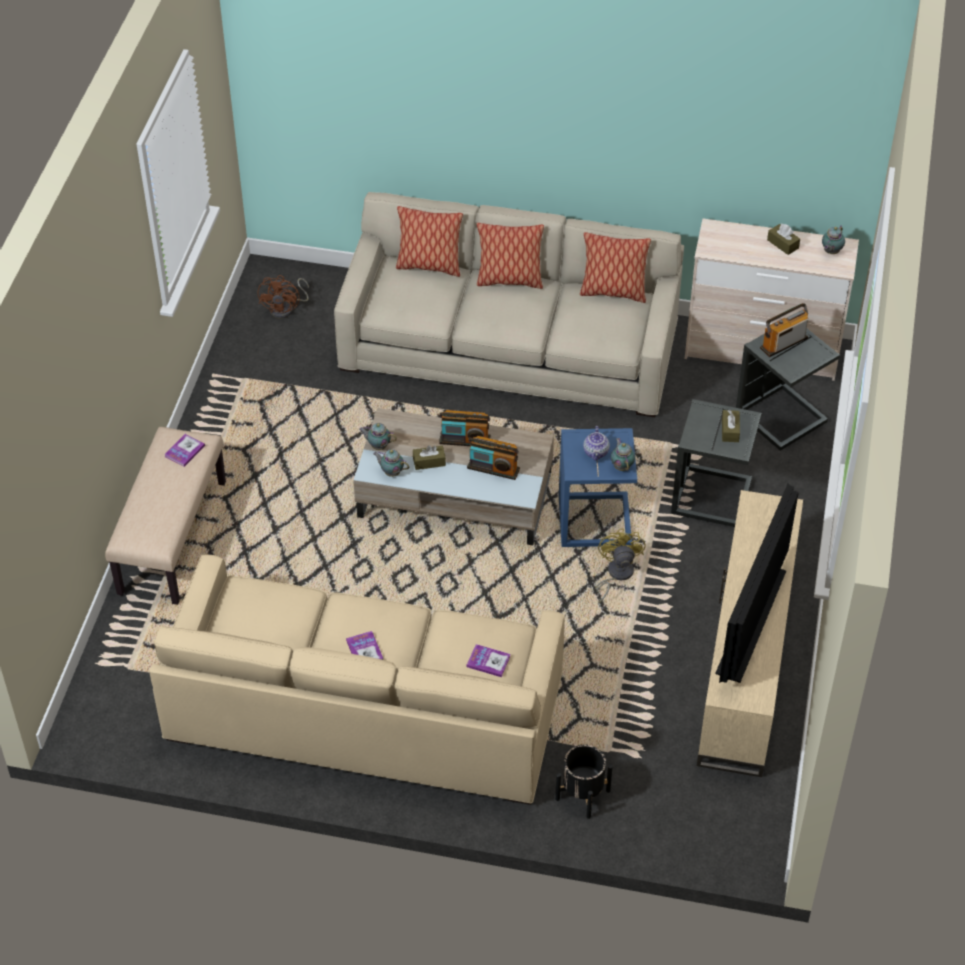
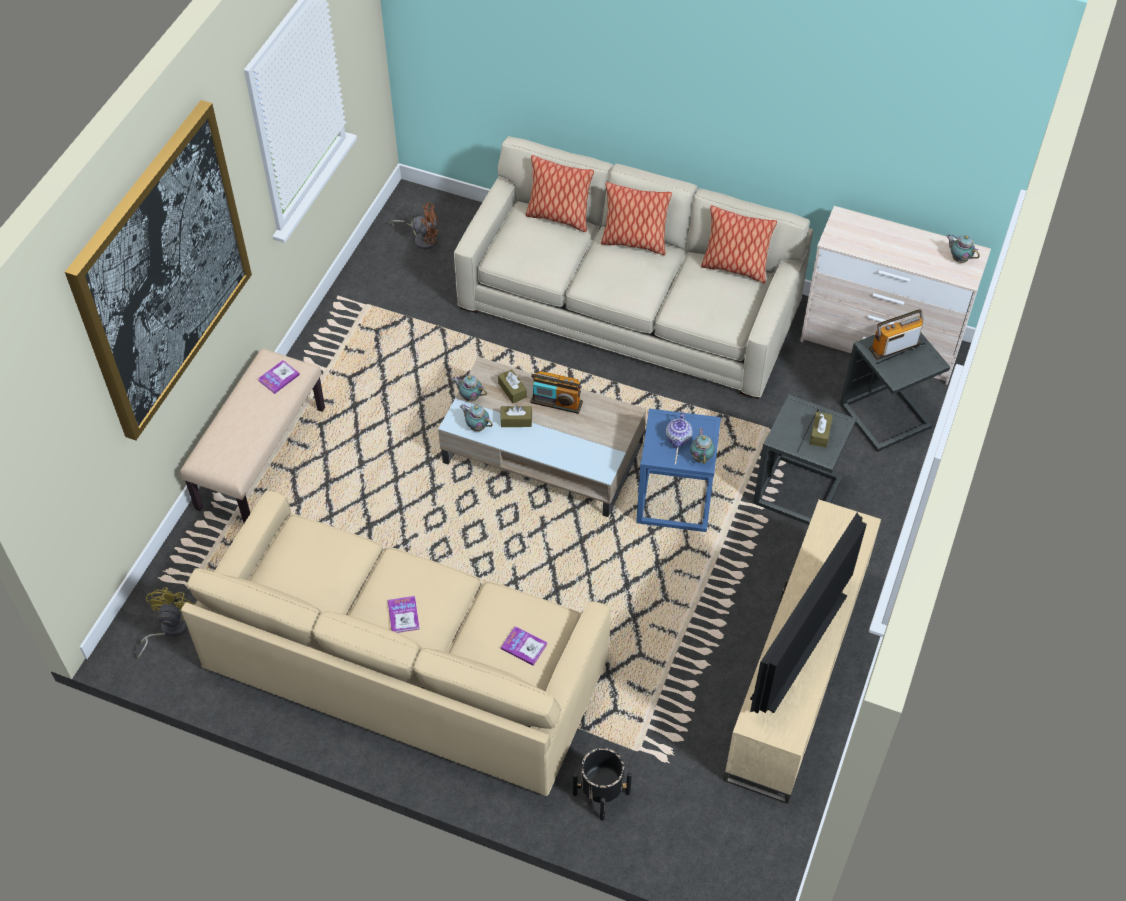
camera: 10 degrees right, 5 degrees up
brown fan [258,275,309,319] -> brown fan turned 105 degrees counterclockwise [391,202,438,250]
radio [467,436,520,480] -> none
yellow fan [595,528,646,603] -> yellow fan moved to [137,587,195,659]
brown tissue box [767,224,800,255] -> brown tissue box moved to [498,369,527,403]
teapot [822,225,845,254] -> teapot turned 90 degrees clockwise [947,234,980,263]
none -> picture [65,100,252,440]

